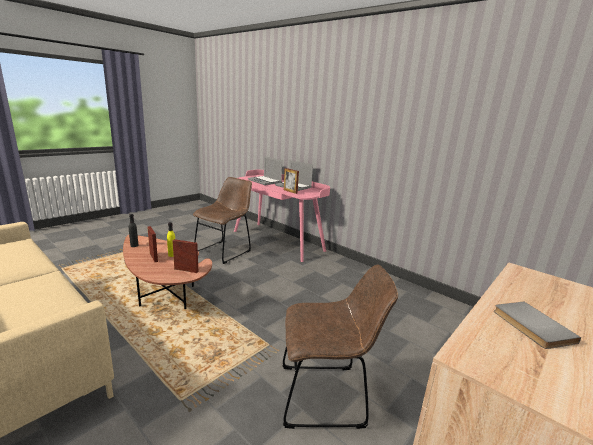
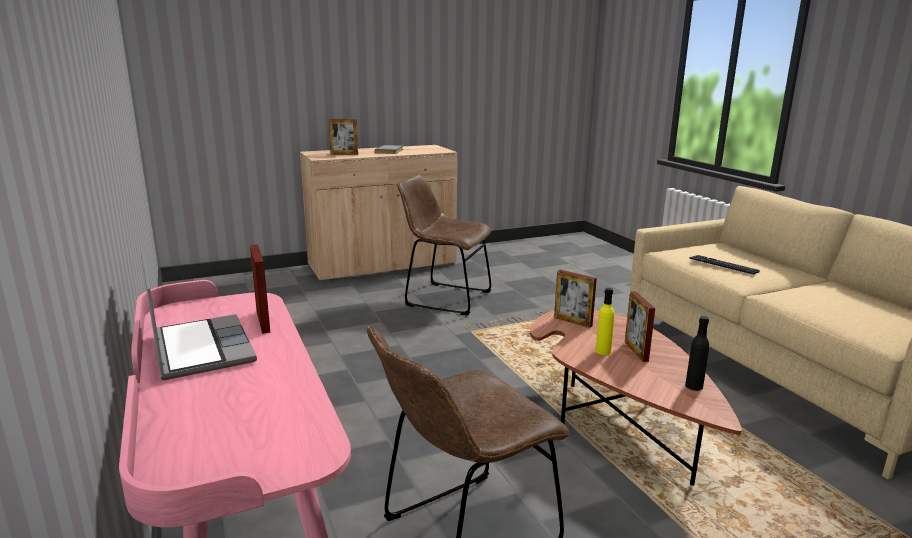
camera: 155 degrees left, 0 degrees up
laptop [248,156,282,185] -> none
none -> picture frame [329,119,358,155]
none -> keyboard [690,255,760,275]

